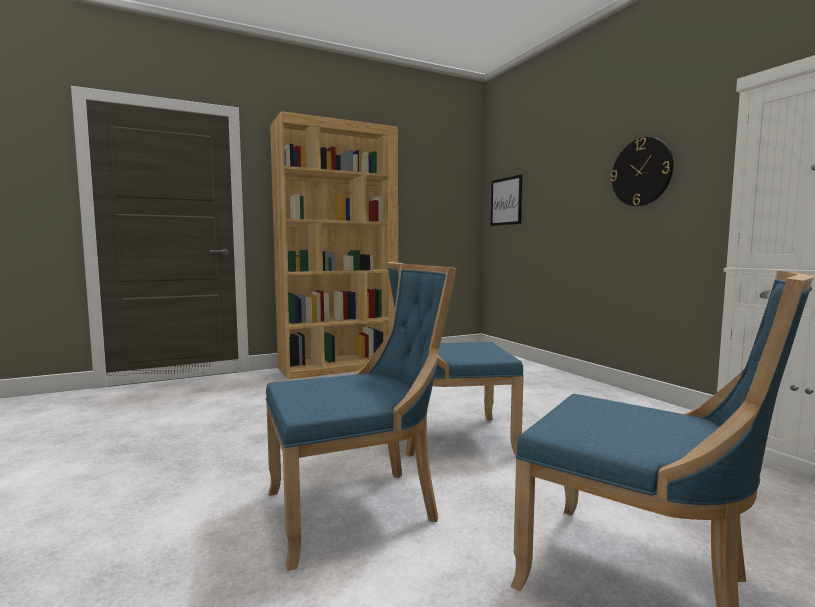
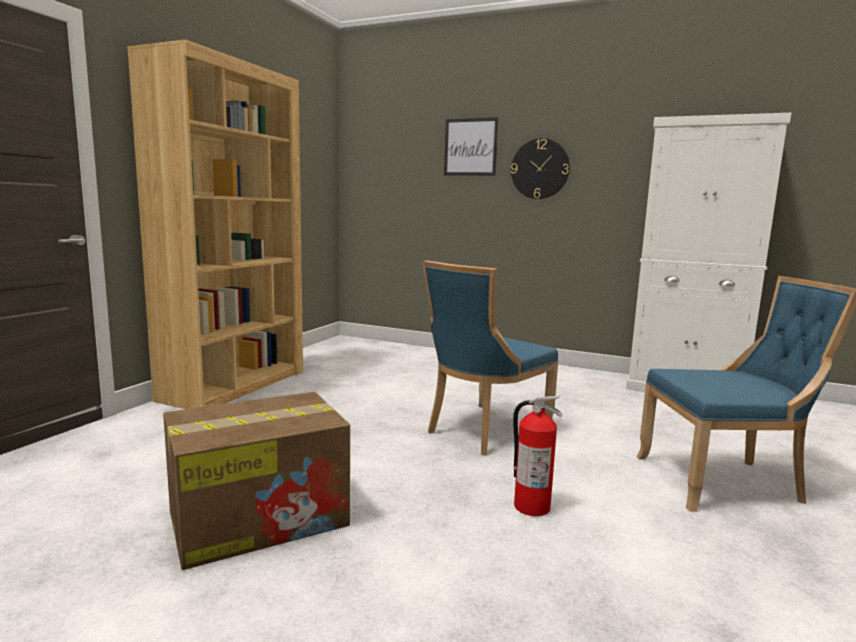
camera: 40 degrees left, 5 degrees up
blue chair [266,264,456,571] -> fire extinguisher [513,396,563,516]
picture [491,174,522,226] -> picture moved to [444,117,499,176]
none -> cardboard box [163,392,350,570]

